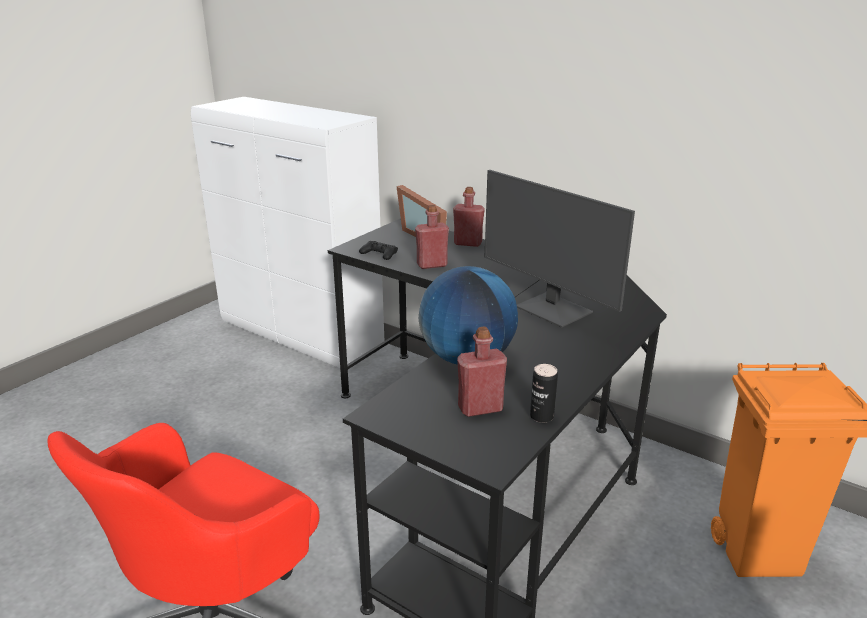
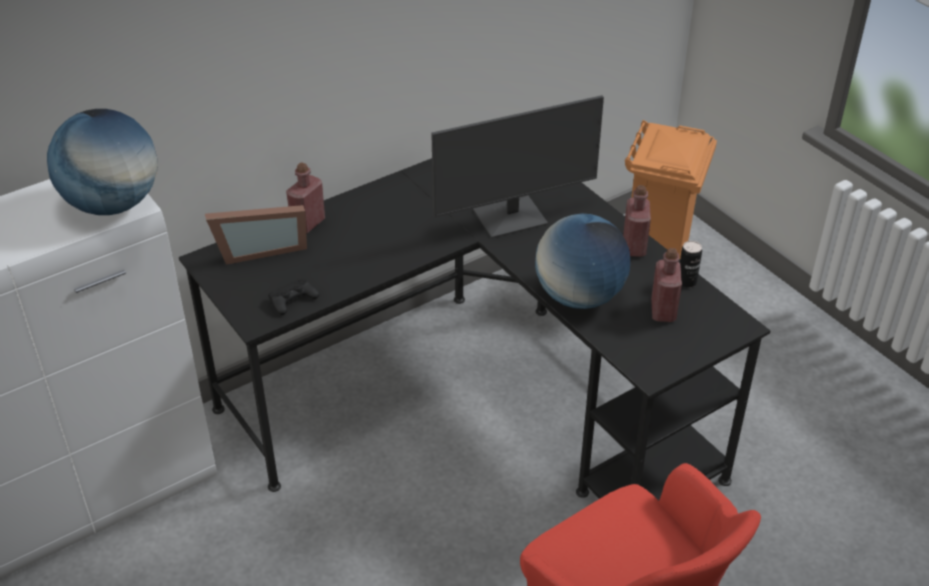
camera: 70 degrees left, 15 degrees up
red bottle [415,205,449,269] -> red bottle moved to [623,185,651,257]
none -> globe [47,109,158,215]

